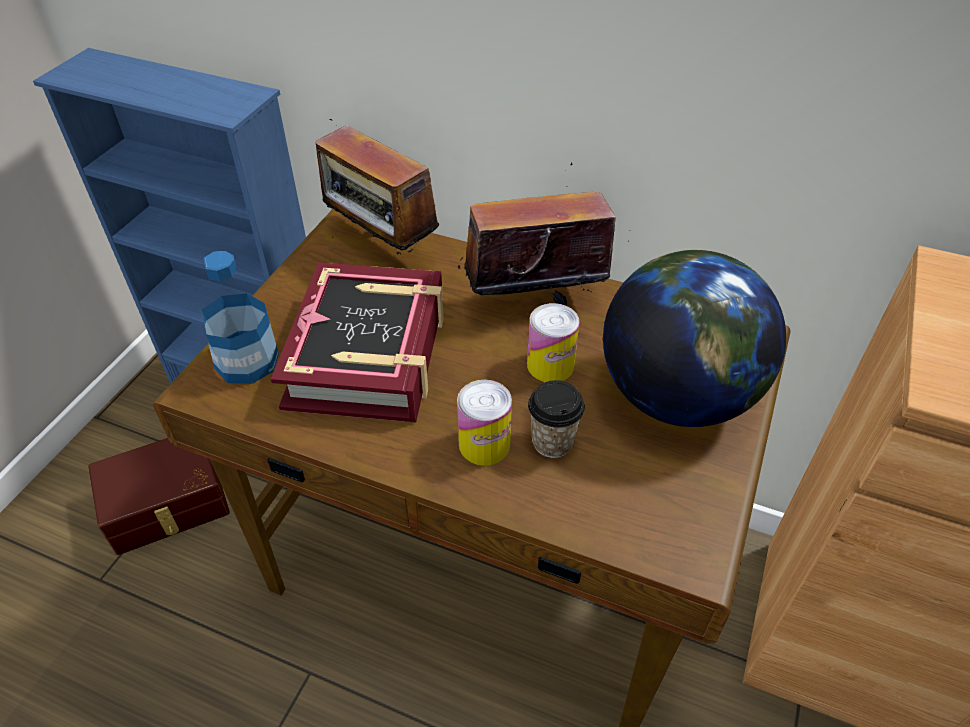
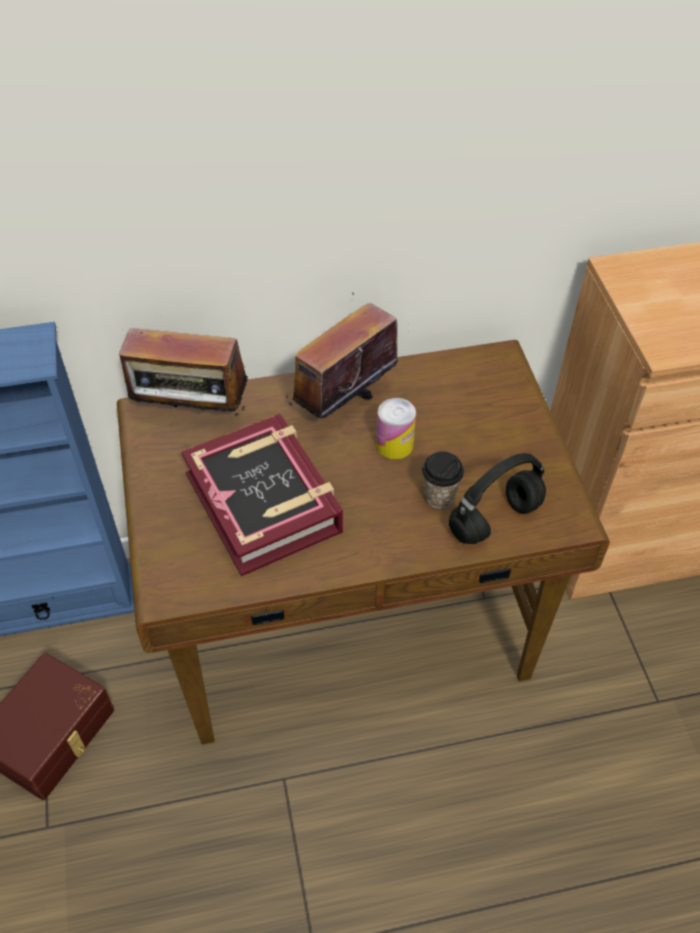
camera: 35 degrees left, 5 degrees up
bottle [202,251,279,384] -> none
can [457,380,512,466] -> none
globe [603,250,786,427] -> none
none -> black headphones [449,453,546,544]

